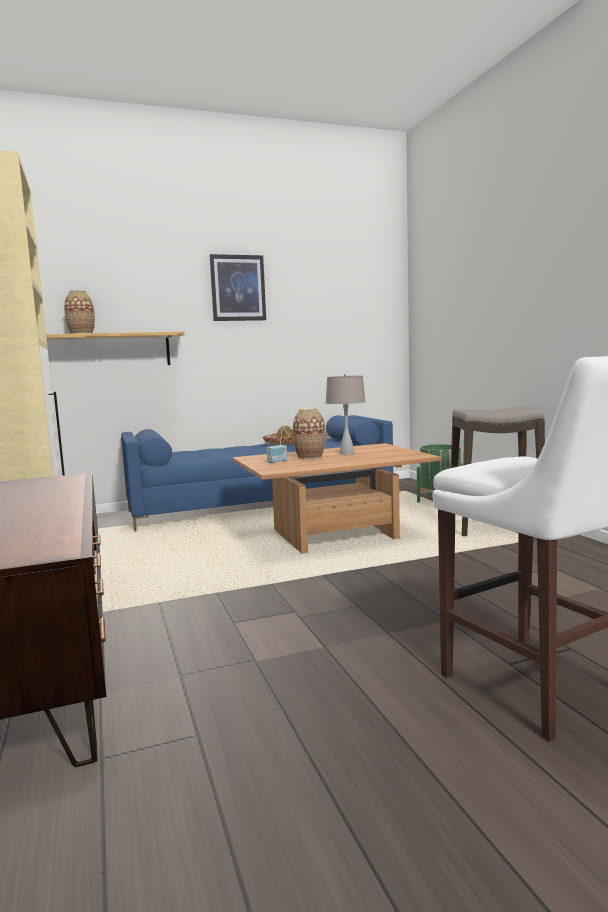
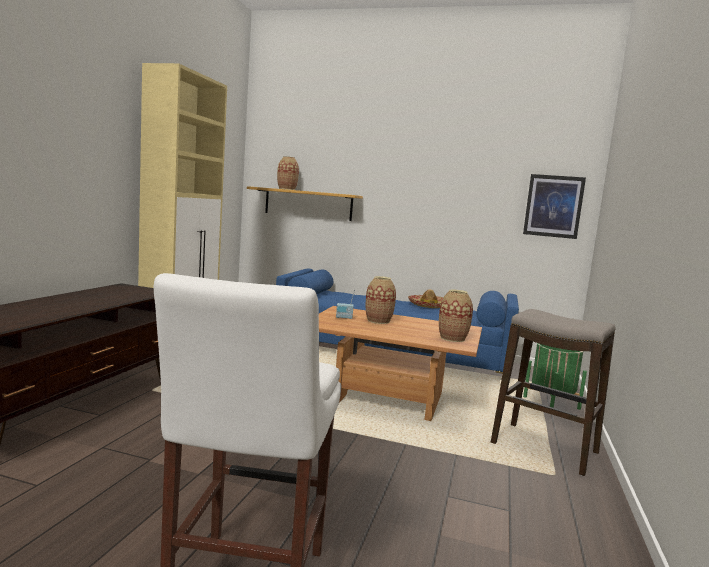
camera: 35 degrees right, 0 degrees up
picture [210,254,266,321] -> picture moved to [523,174,586,239]
beige table lamp [326,374,366,455] -> none
none -> vase [439,290,473,342]

